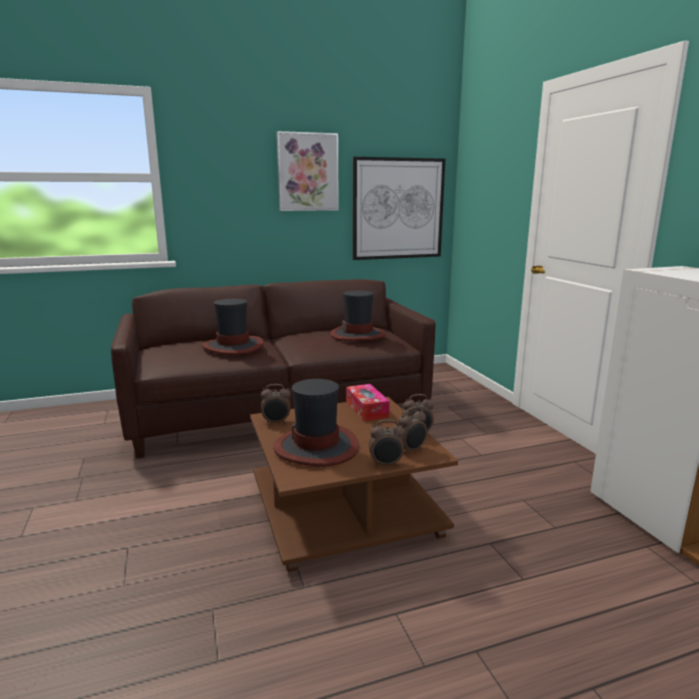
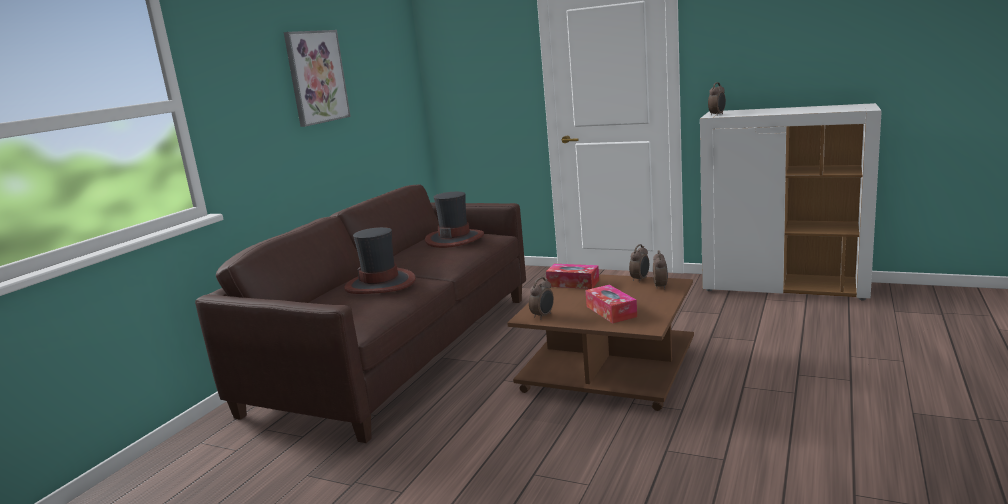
camera: 45 degrees left, 0 degrees up
hat [273,379,359,466] -> tissue box [586,285,637,324]
picture [353,157,445,260] -> none
alarm clock [369,420,405,467] -> alarm clock moved to [708,82,726,116]

